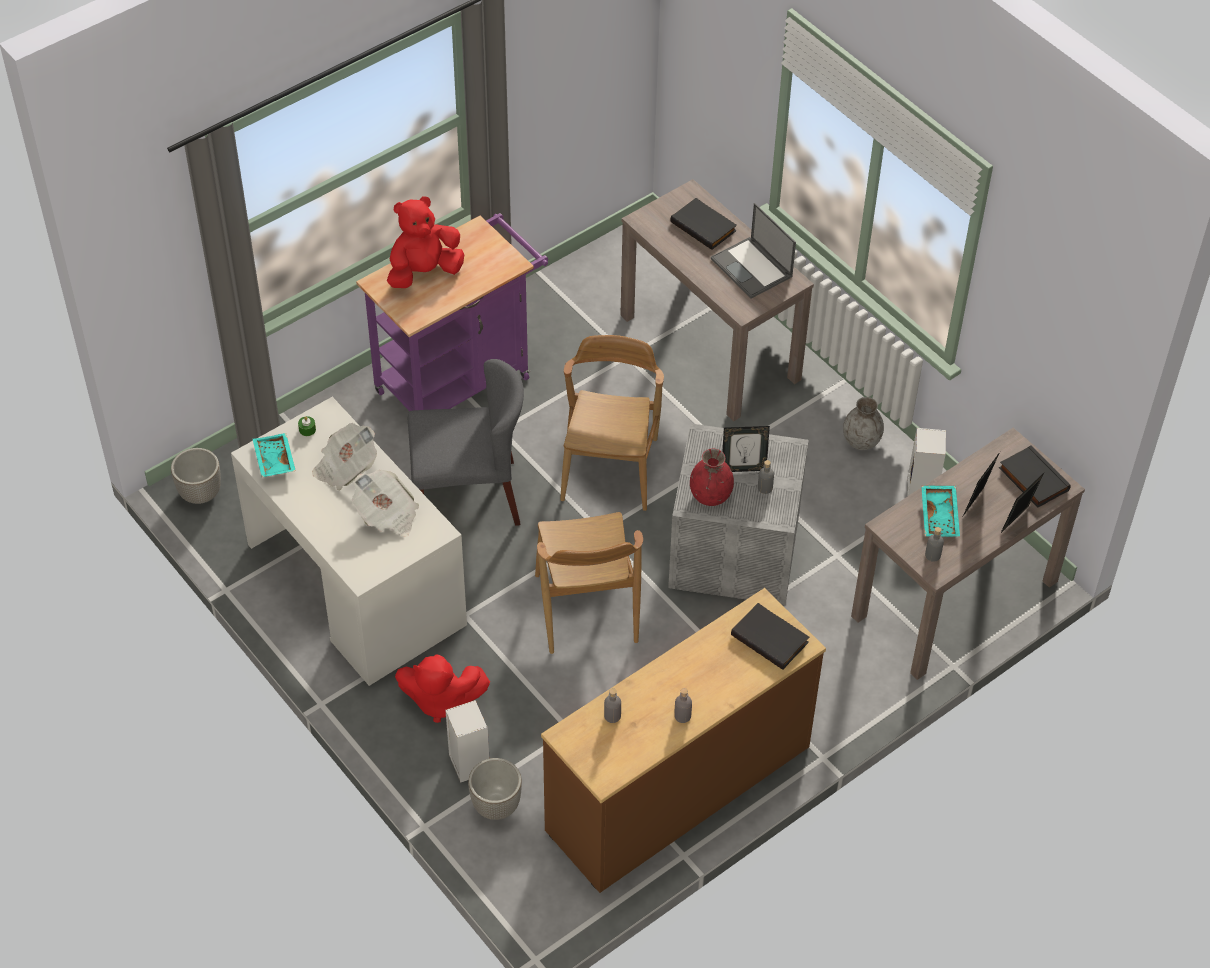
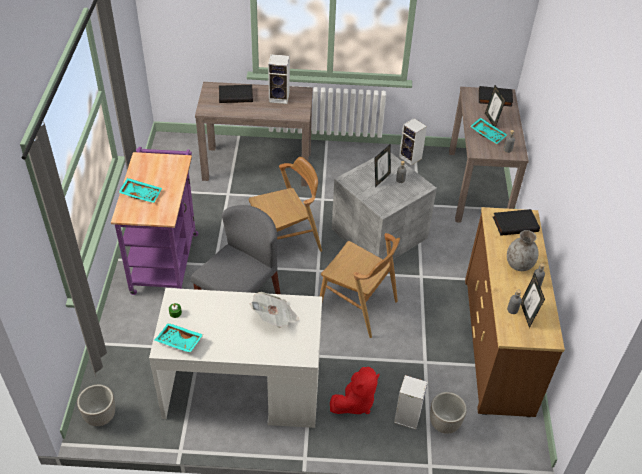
camera: 50 degrees left, 5 degrees down
newspaper [312,423,377,491] -> none
red plush toy [387,196,465,288] -> turquoise tray [118,178,162,203]
brown chair [560,335,664,511] -> brown chair turned 105 degrees clockwise [249,157,322,252]
red vase [690,449,734,506] -> none
laptop [711,203,796,299] -> speaker [268,54,290,104]
grey vase [843,397,884,450] -> grey vase moved to [507,230,539,271]
picture frame [1000,473,1044,534] -> picture frame moved to [521,274,545,328]

